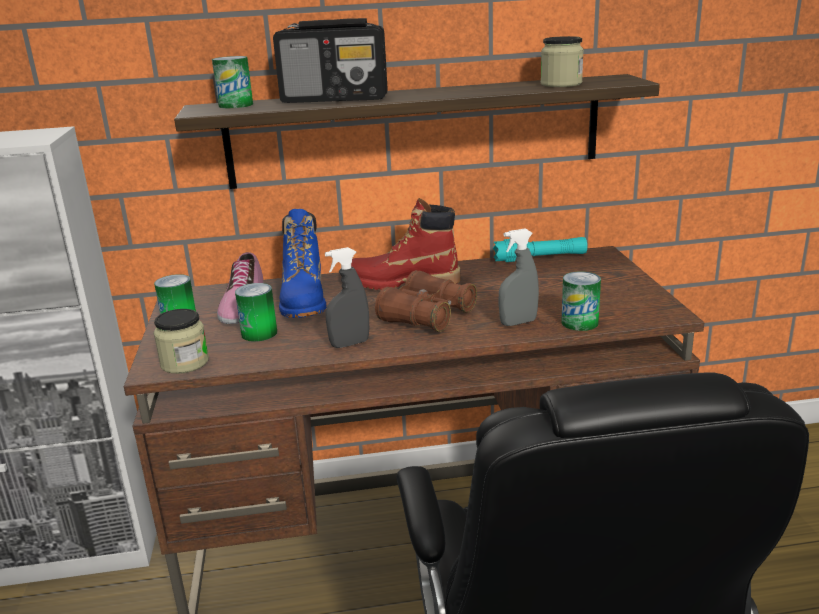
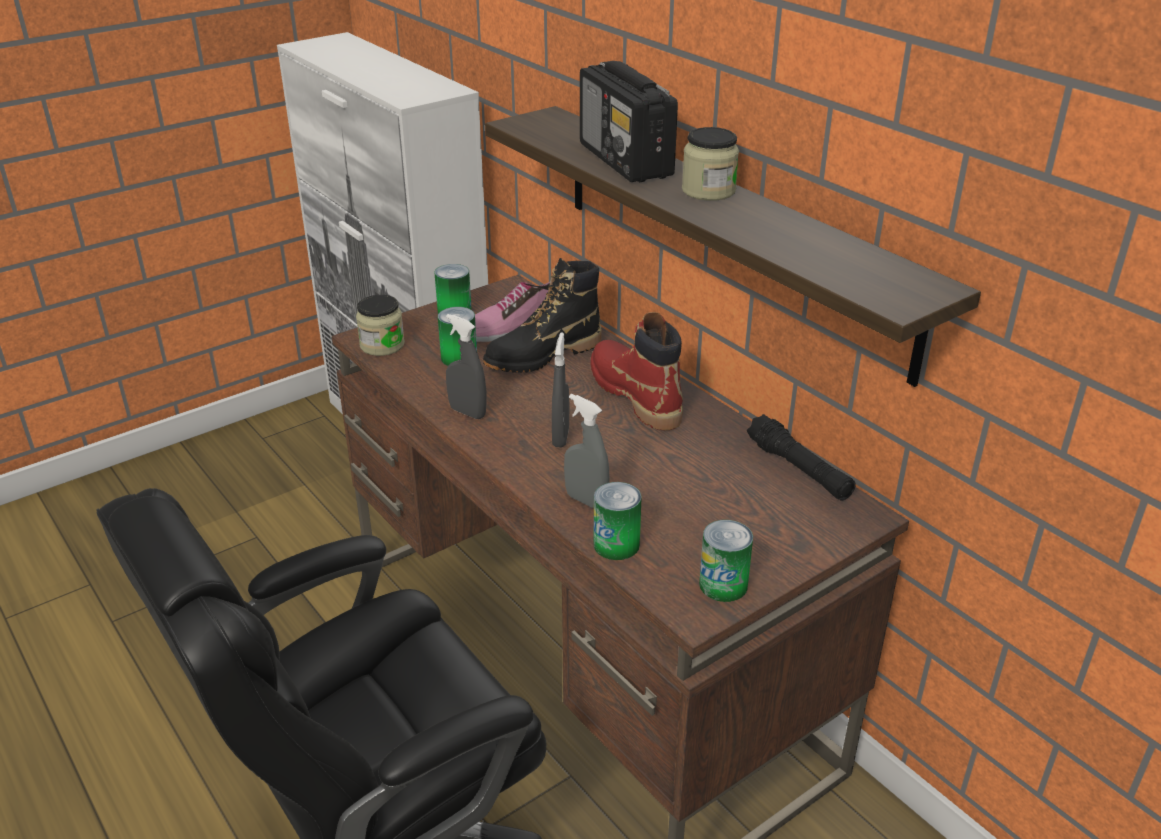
camera: 60 degrees right, 10 degrees up
can [212,56,253,108] -> can moved to [699,520,753,602]
blue boot [279,209,326,318] -> black boot [483,258,602,373]
brown binoculars [375,270,477,332] -> grey spray bottle [552,333,569,448]
turquoise flashlight [493,237,587,262] -> black flashlight [747,414,856,500]
jar [541,36,584,87] -> jar moved to [682,127,739,201]

